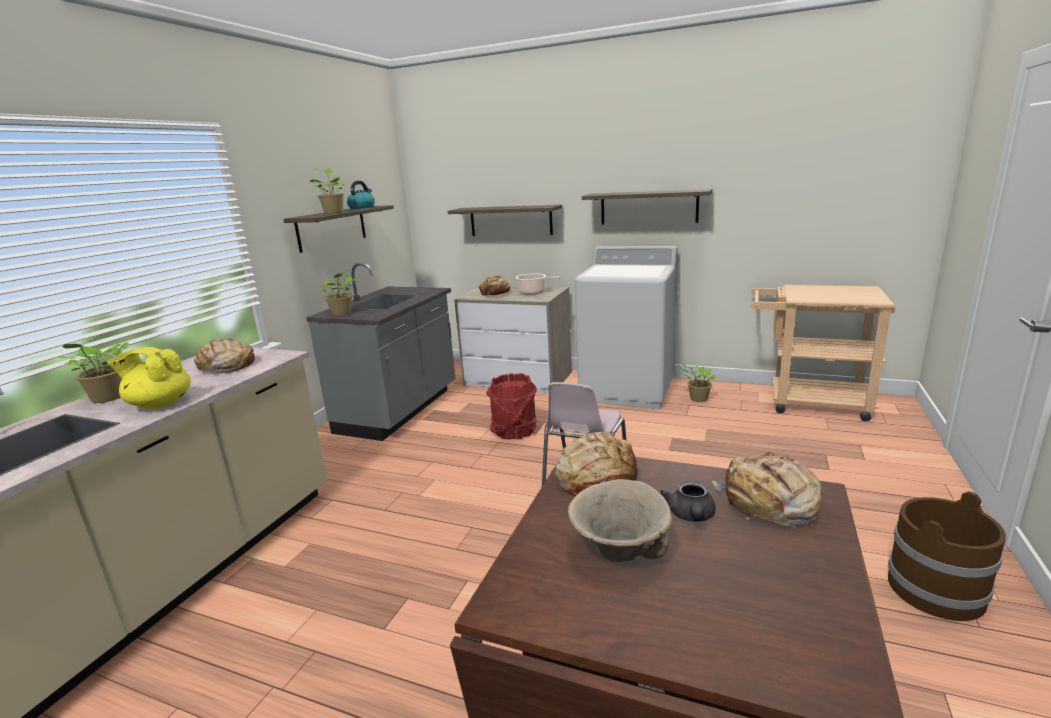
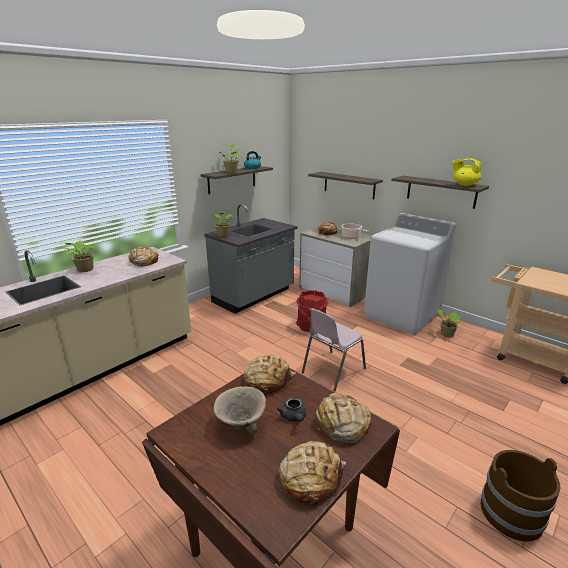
camera: 20 degrees right, 5 degrees up
yellow teapot [107,347,191,409] -> yellow teapot moved to [452,158,482,186]
grey teapot [660,481,716,522] -> grey teapot turned 45 degrees counterclockwise [277,397,306,422]
none -> bread [279,441,346,505]

